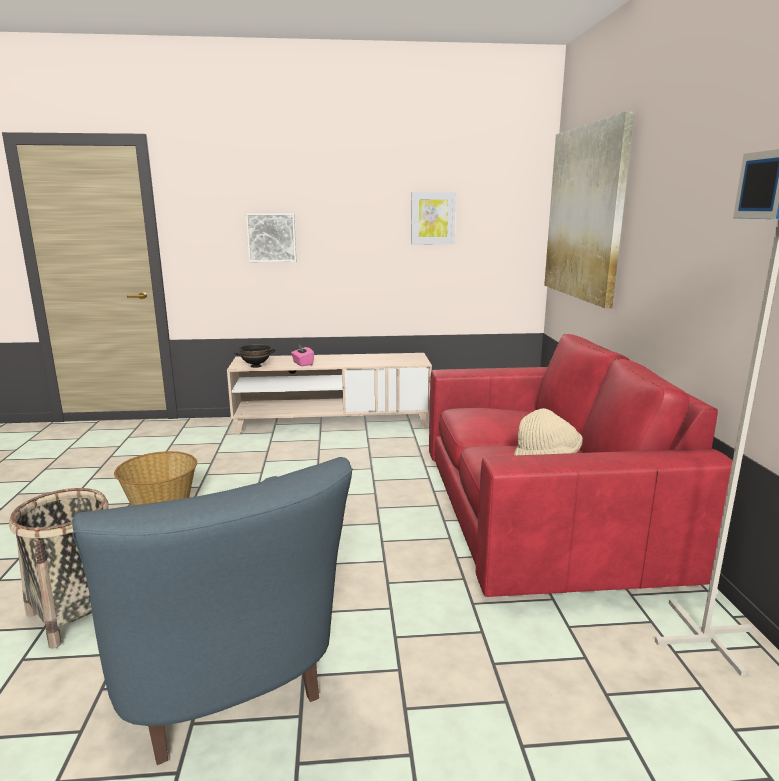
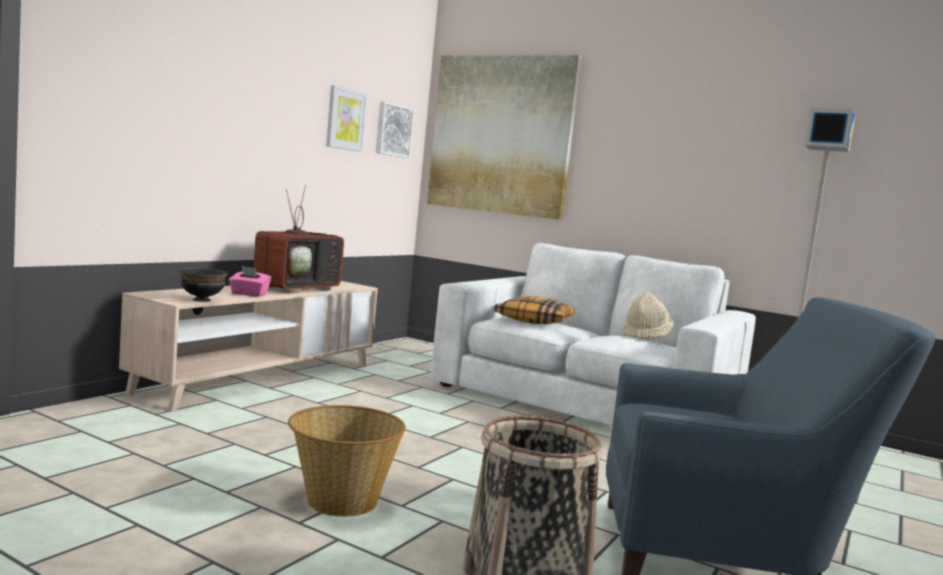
camera: 55 degrees left, 10 degrees down
picture [246,213,296,262] -> picture moved to [376,102,414,158]
red sofa [429,334,732,597] -> white sofa [430,243,756,426]
none -> television [253,185,344,293]
none -> pillow [494,296,575,324]

